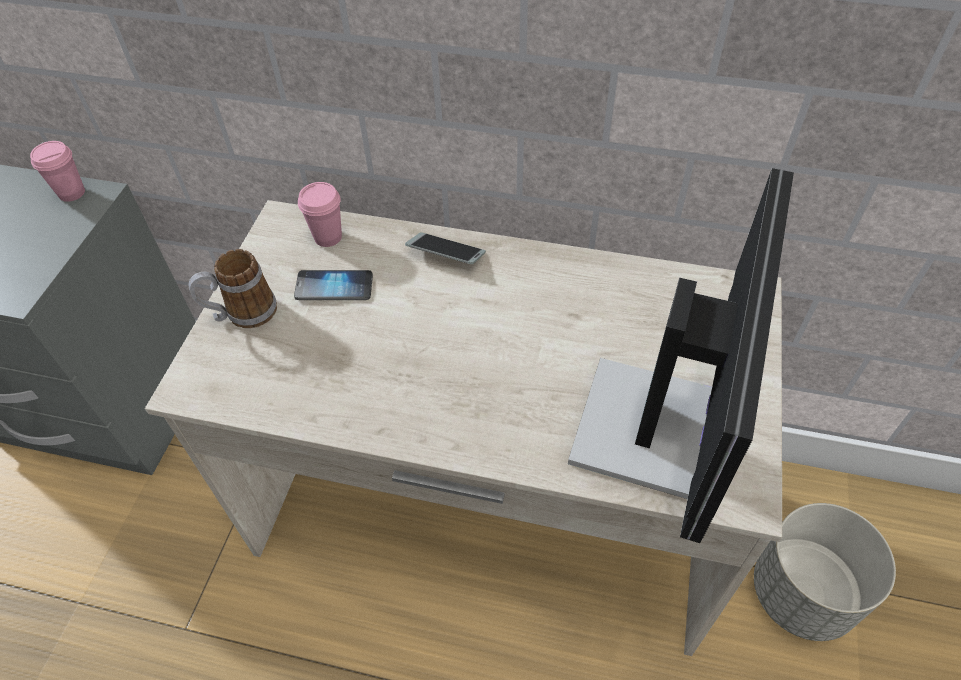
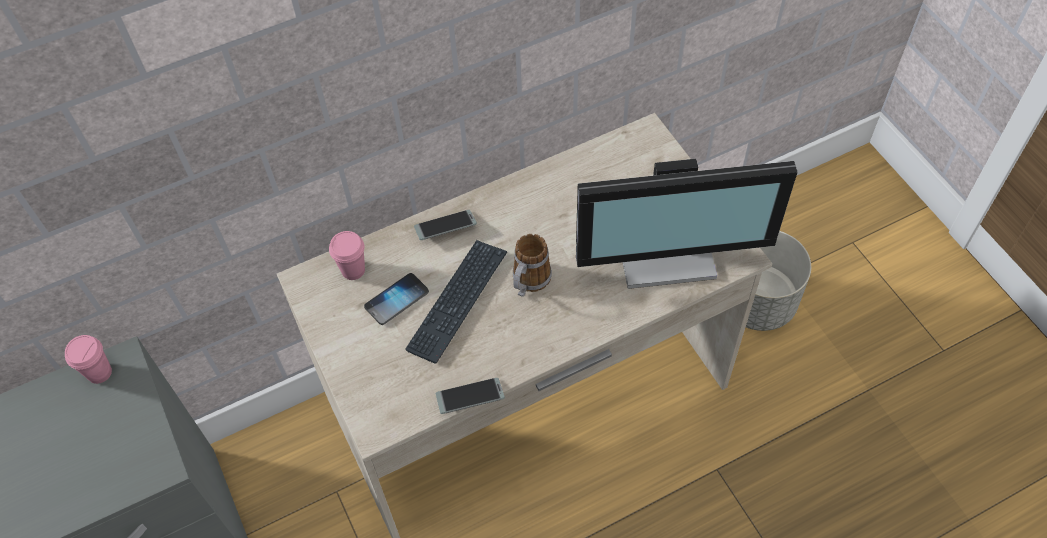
camera: 40 degrees left, 5 degrees up
mug [188,249,277,328] -> mug moved to [513,234,552,297]
monitor [568,168,794,543] -> monitor turned 105 degrees clockwise [576,159,798,289]
none -> keyboard [405,240,507,364]
none -> phone [435,378,505,414]

